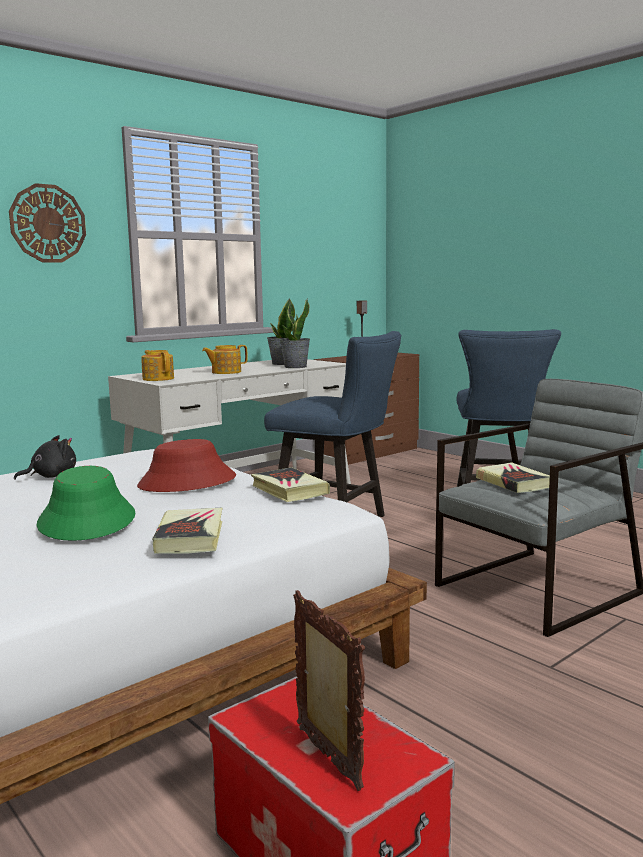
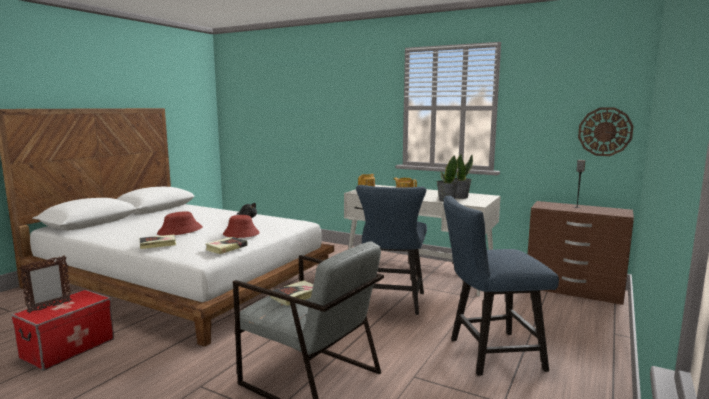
camera: 70 degrees right, 0 degrees up
wall clock [9,183,86,263] -> wall clock moved to [578,108,634,156]
green hat [37,466,135,541] -> red hat [157,211,203,236]

